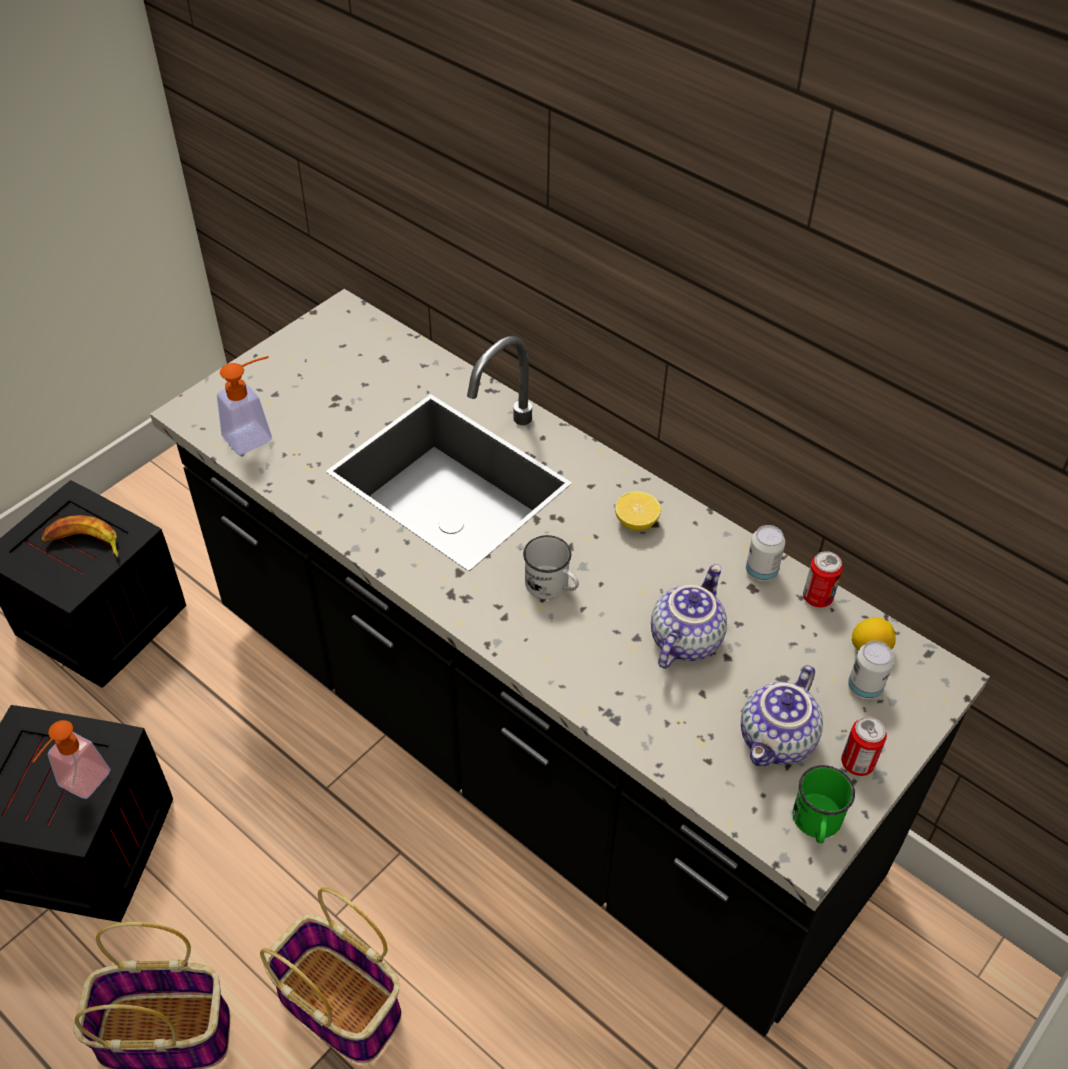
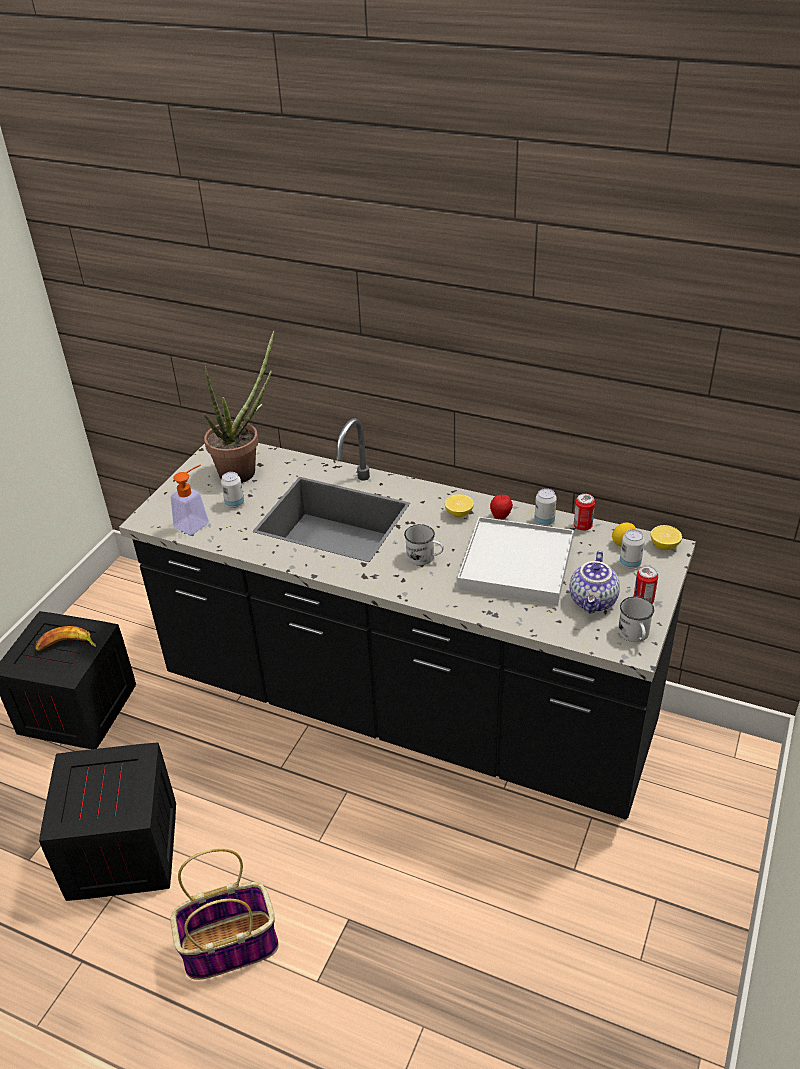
camera: 15 degrees left, 10 degrees down
soap dispenser [32,720,111,799] -> none
basket [260,888,401,1063] -> none
teapot [651,564,727,669] -> white tray [458,517,573,605]
green mug [793,765,855,843] -> white mug [618,597,654,642]
none -> potted plant [204,330,274,483]
none -> can [221,472,244,508]
none -> apple [490,495,513,519]
none -> lemon [651,525,682,550]

